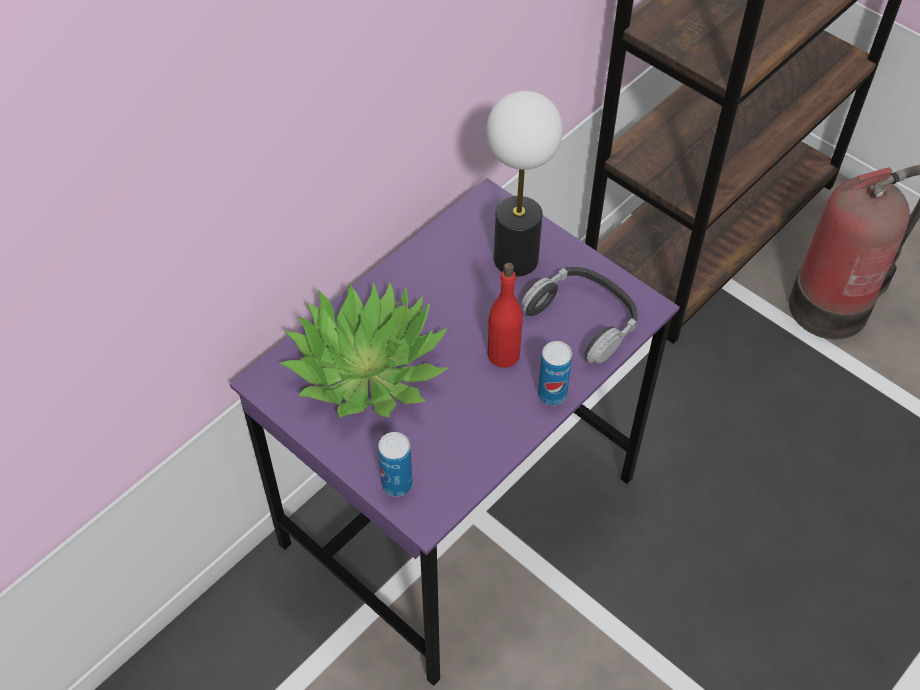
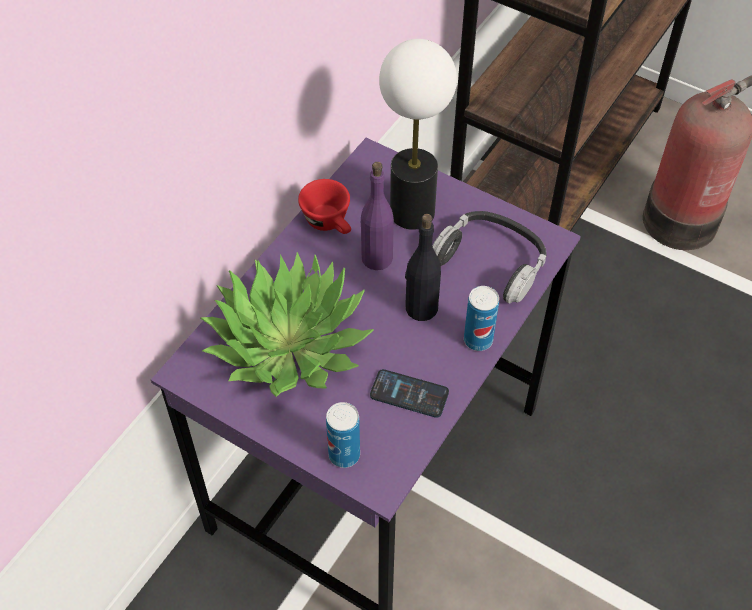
camera: 10 degrees left, 0 degrees up
red bottle [488,263,523,368] -> black bottle [405,214,441,321]
none -> red cup [298,179,351,234]
none -> purple bottle [361,162,394,270]
none -> phone [370,369,449,418]

